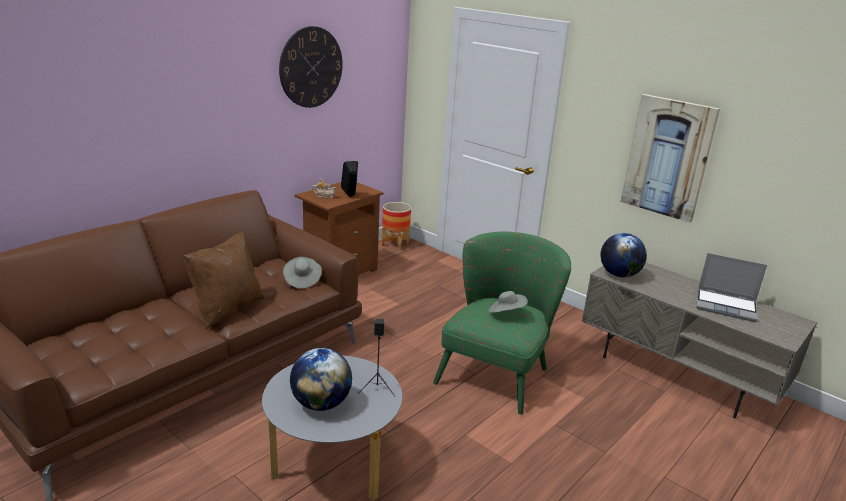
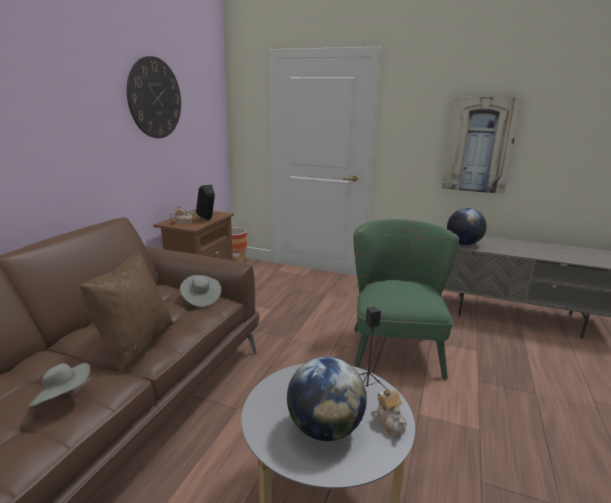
camera: 20 degrees left, 5 degrees down
grey hat [489,291,528,313] -> grey hat moved to [28,363,90,407]
laptop [696,253,767,322] -> none
none -> teapot [377,389,407,437]

